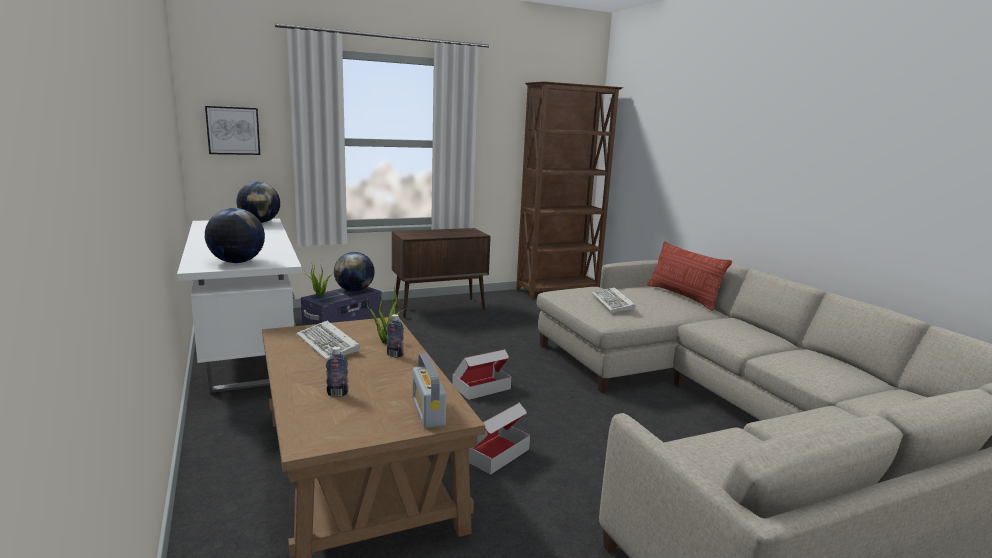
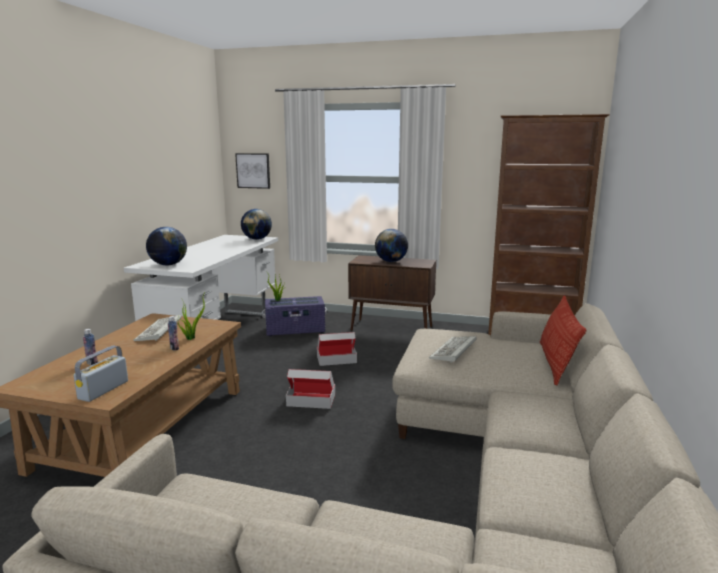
camera: 40 degrees right, 0 degrees up
globe [334,252,375,291] -> globe moved to [375,229,408,262]
cardboard box [469,403,530,475] -> cardboard box moved to [317,332,357,366]

